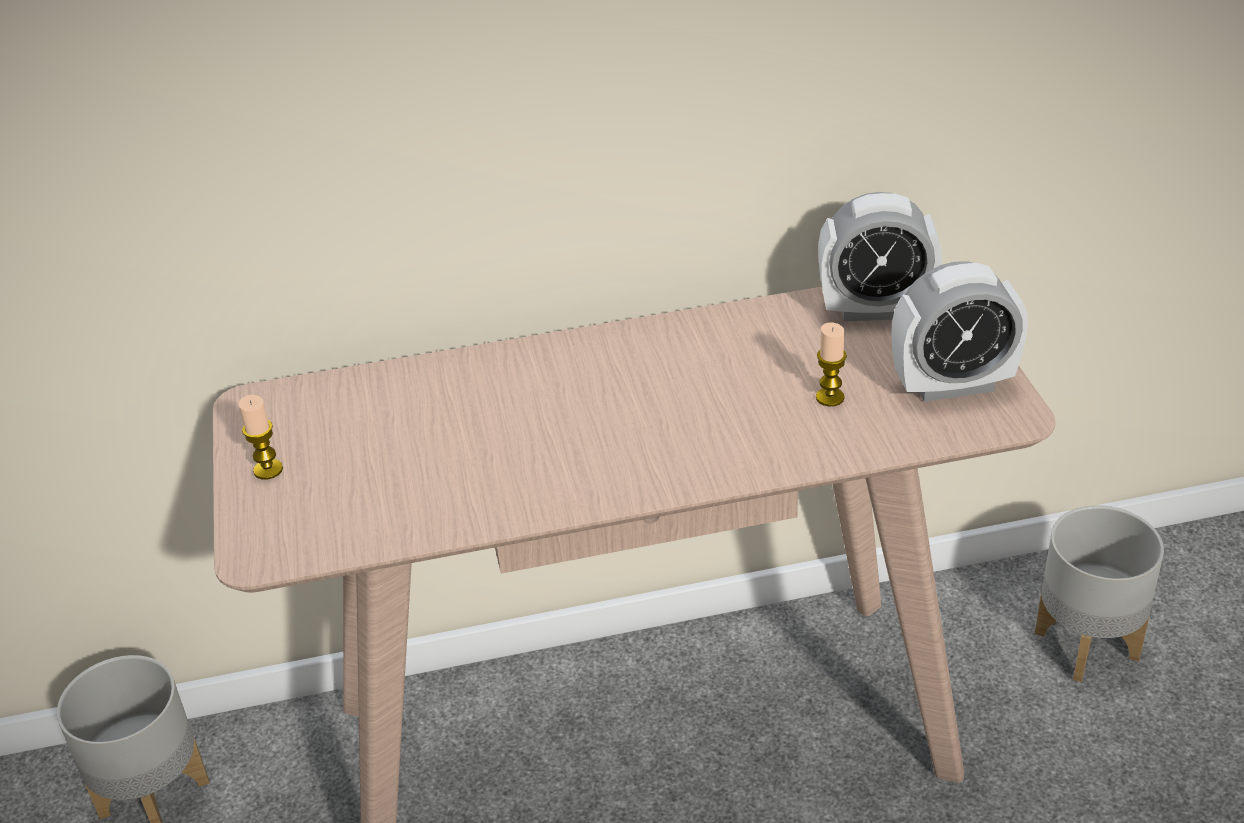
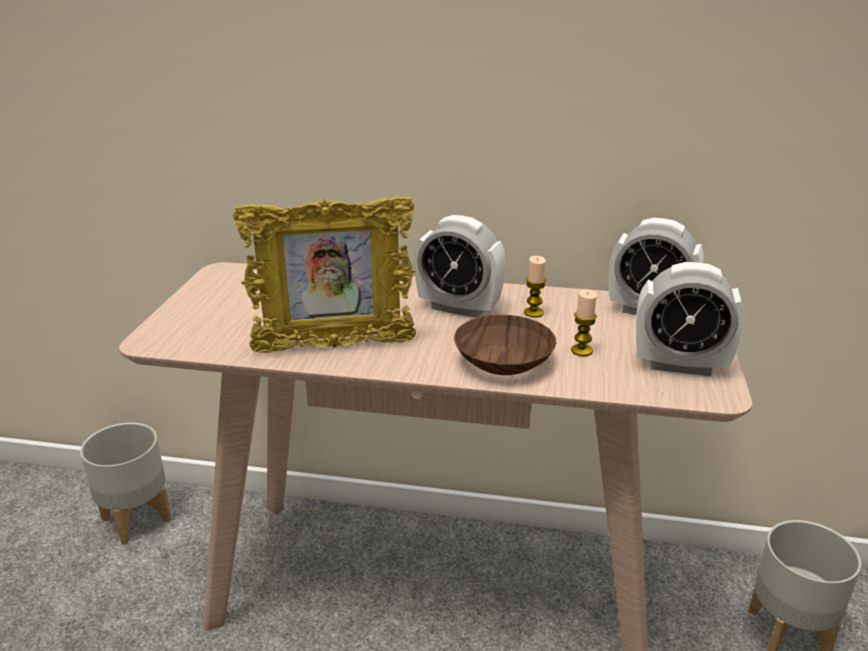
camera: 20 degrees right, 10 degrees down
candle [238,395,283,480] -> candle moved to [524,256,546,318]
none -> picture frame [233,197,416,353]
none -> alarm clock [414,215,506,318]
none -> brown bowl [454,315,556,375]

